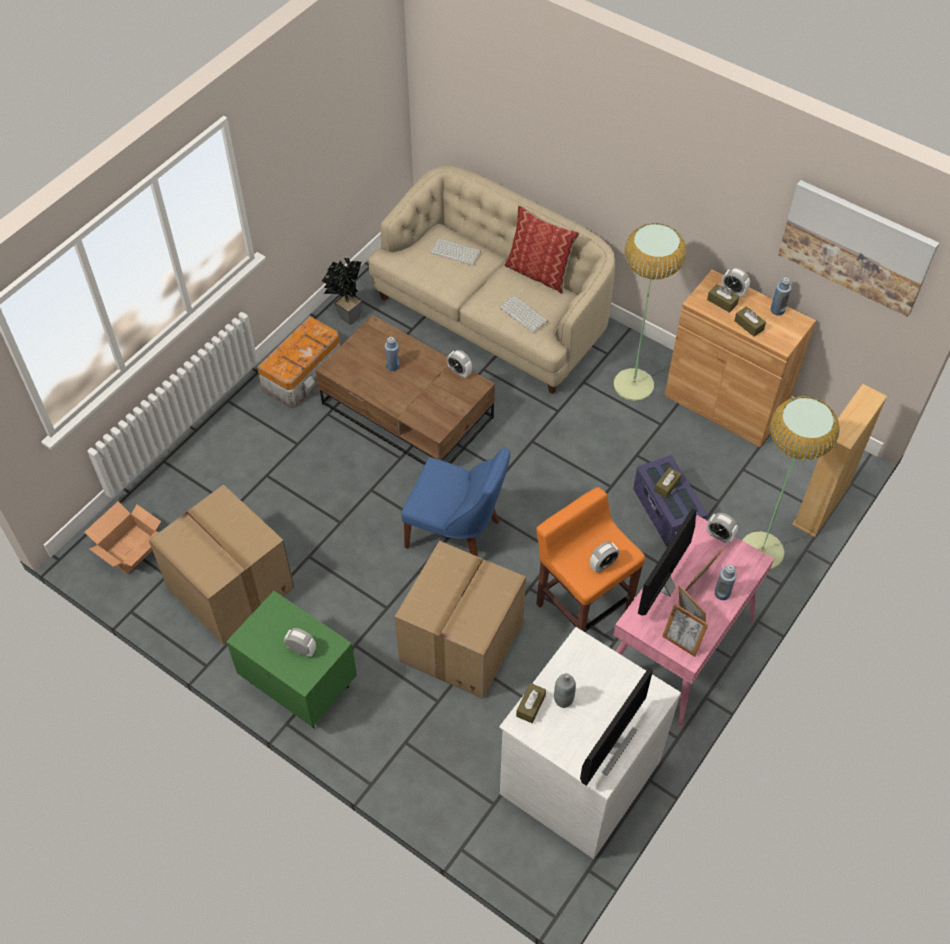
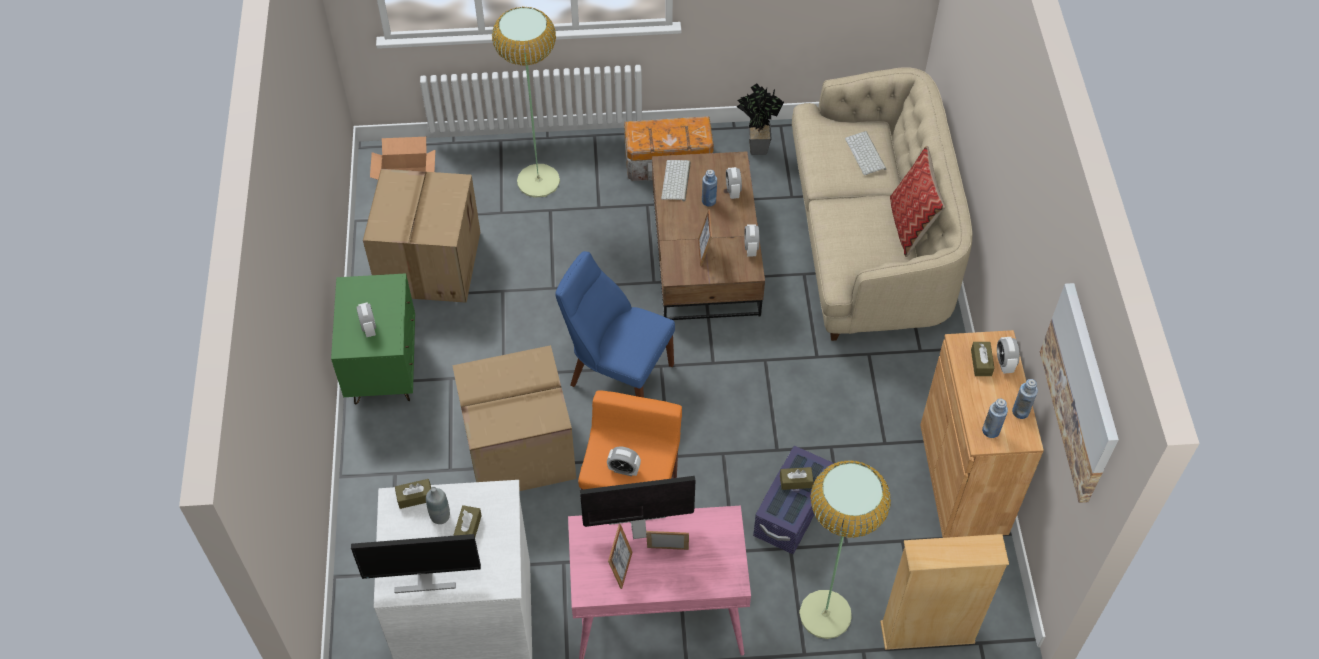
camera: 50 degrees right, 0 degrees up
blue chair [402,447,510,556] -> blue chair turned 135 degrees clockwise [555,251,675,398]
keyboard [499,295,548,333] -> keyboard moved to [661,160,691,201]
floor lamp [613,223,686,401] -> floor lamp moved to [492,7,560,198]
picture frame [662,604,708,657] -> picture frame moved to [698,209,712,266]
alarm clock [706,513,738,543] -> alarm clock moved to [726,167,742,199]
blue bottle [714,564,737,600] -> blue bottle moved to [982,399,1008,438]
brown tissue box [734,306,766,337] -> brown tissue box moved to [453,505,482,537]

